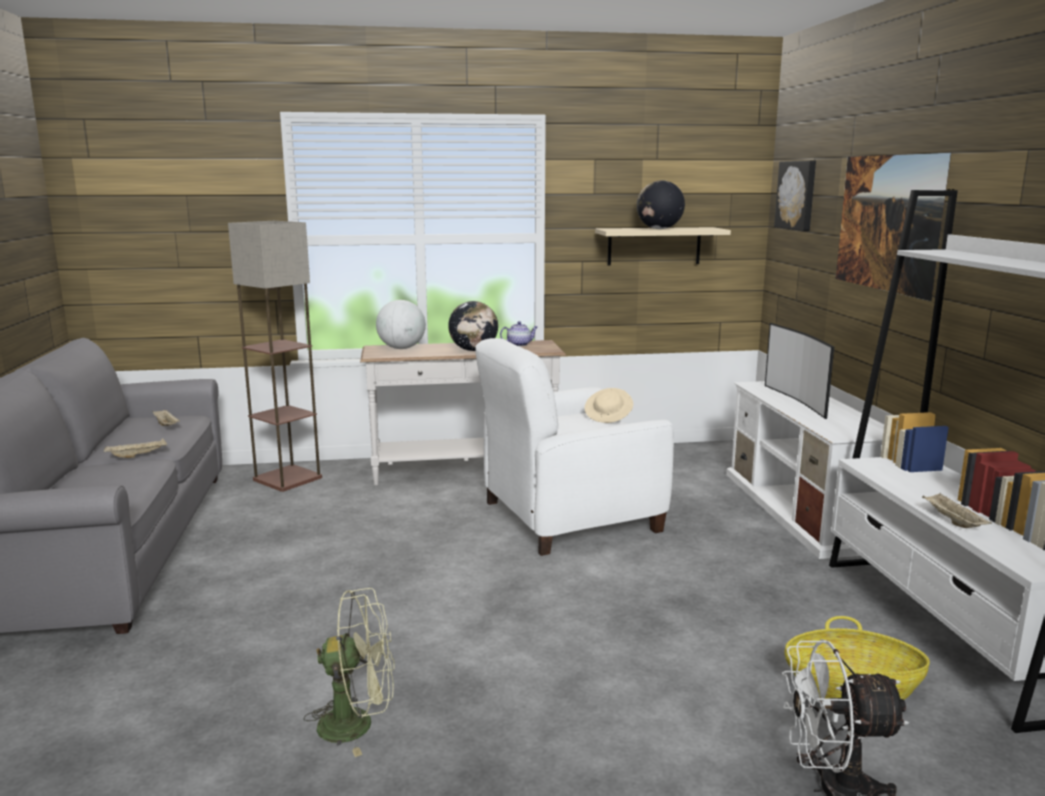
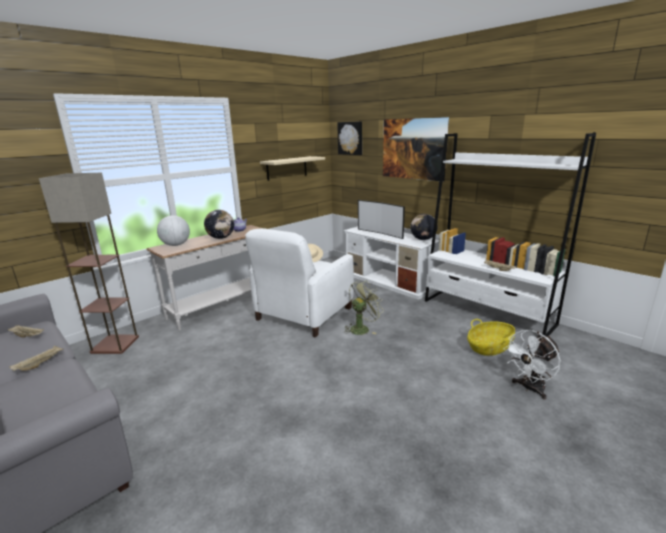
camera: 35 degrees left, 5 degrees up
green fan [303,588,395,757] -> green fan moved to [344,281,384,335]
globe [637,180,685,229] -> globe moved to [411,214,437,240]

